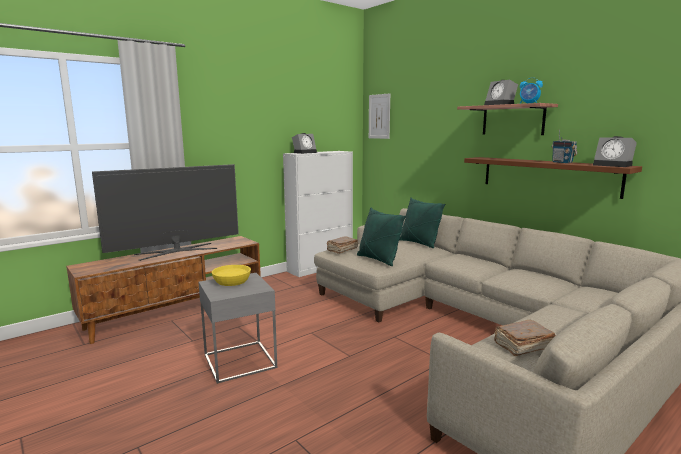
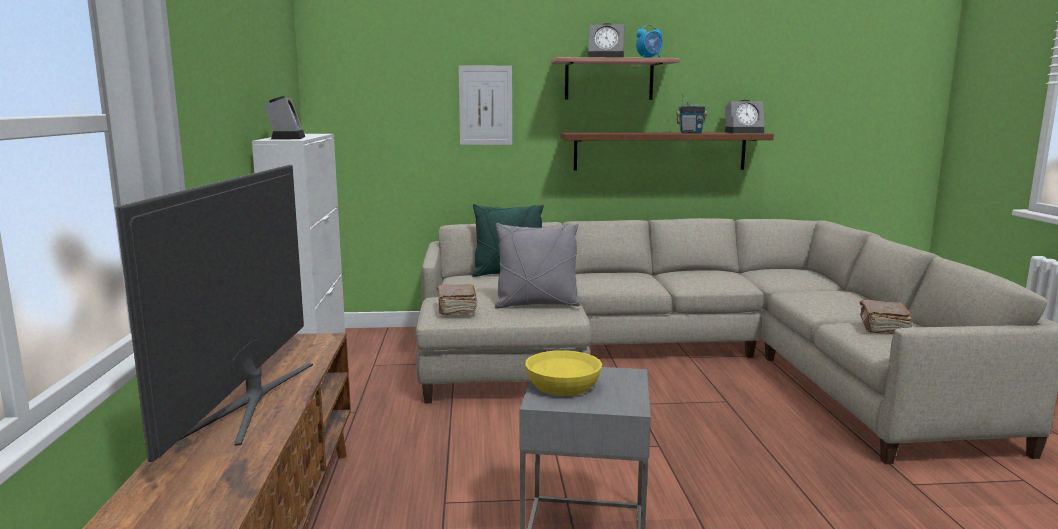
camera: 55 degrees left, 0 degrees up
green pillow [357,208,406,266] -> grey pillow [495,223,581,309]
picture [369,93,390,139] -> picture moved to [458,65,512,145]

